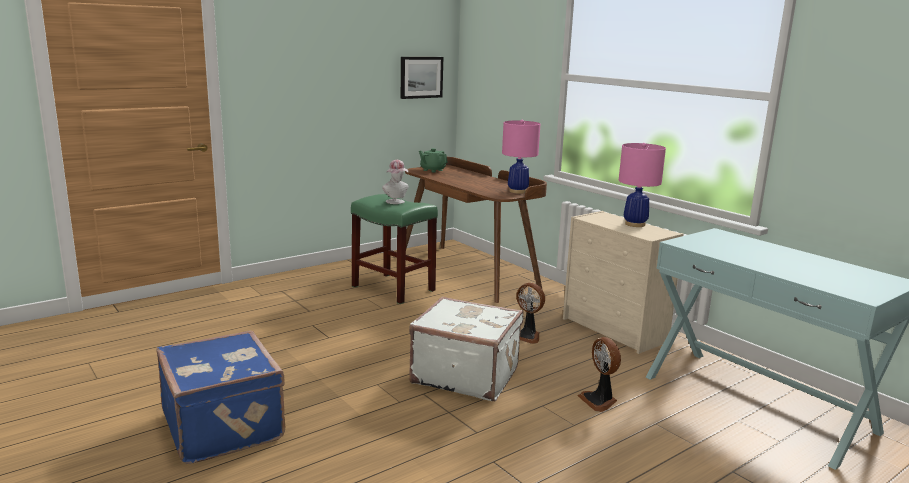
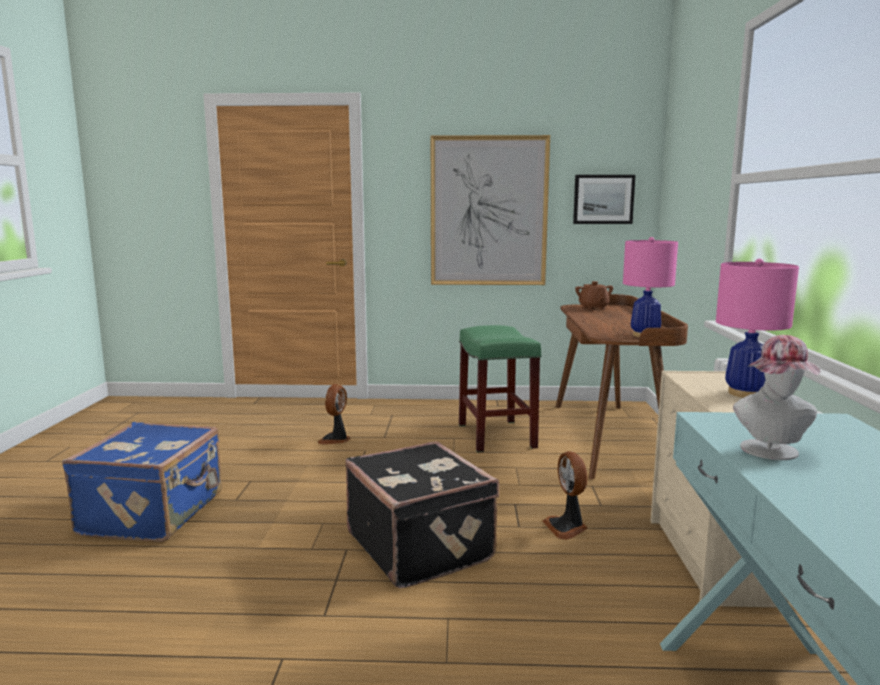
camera: 40 degrees right, 5 degrees down
hat [382,160,409,204] -> hat moved to [733,335,820,460]
white suitcase [409,297,523,401] -> black suitcase [345,441,500,588]
green teapot [419,148,447,173] -> brown teapot [575,281,613,310]
fan [577,337,621,412] -> fan moved to [317,384,351,445]
none -> picture [431,135,550,285]

